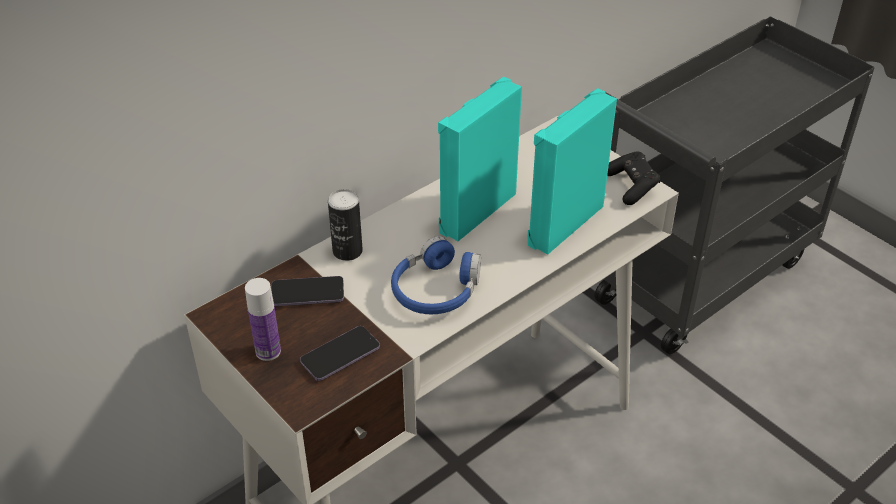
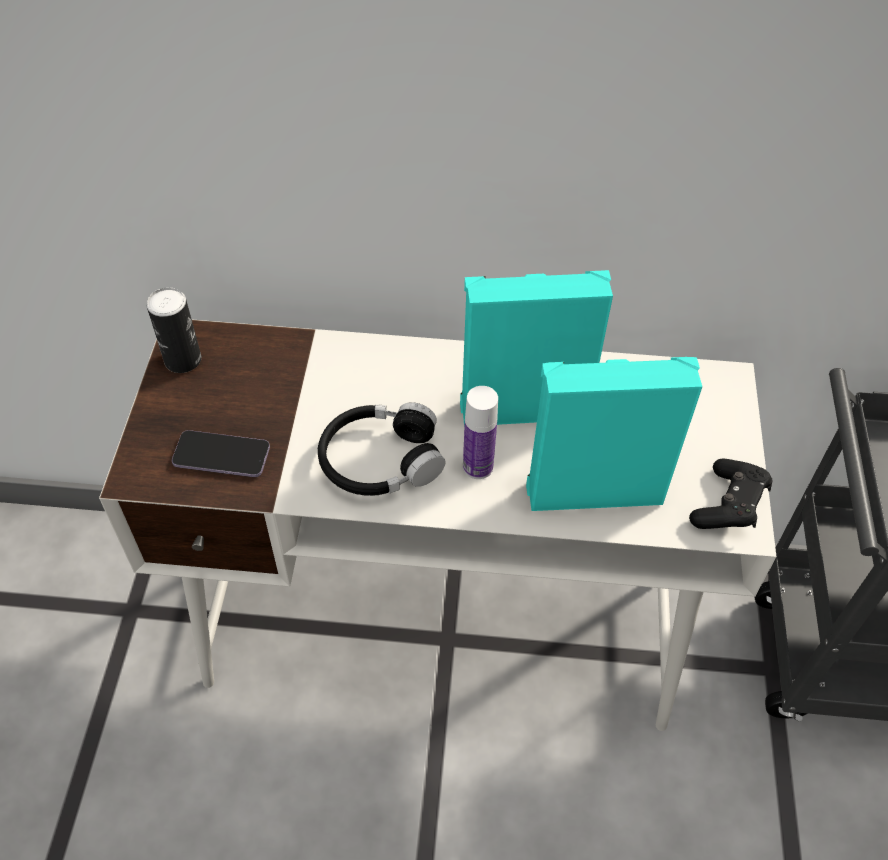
camera: 45 degrees right, 10 degrees up
bottle [245,278,281,361] -> bottle moved to [463,386,498,479]
phone [271,276,344,306] -> none
can [328,189,363,261] -> can moved to [146,287,201,373]
blue headphones [391,236,481,314] -> black headphones [318,402,445,496]

